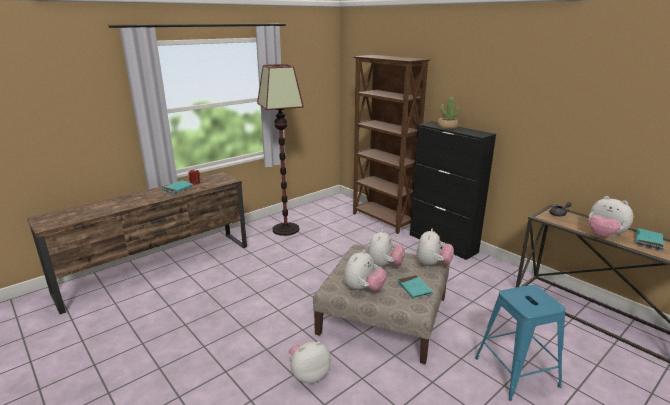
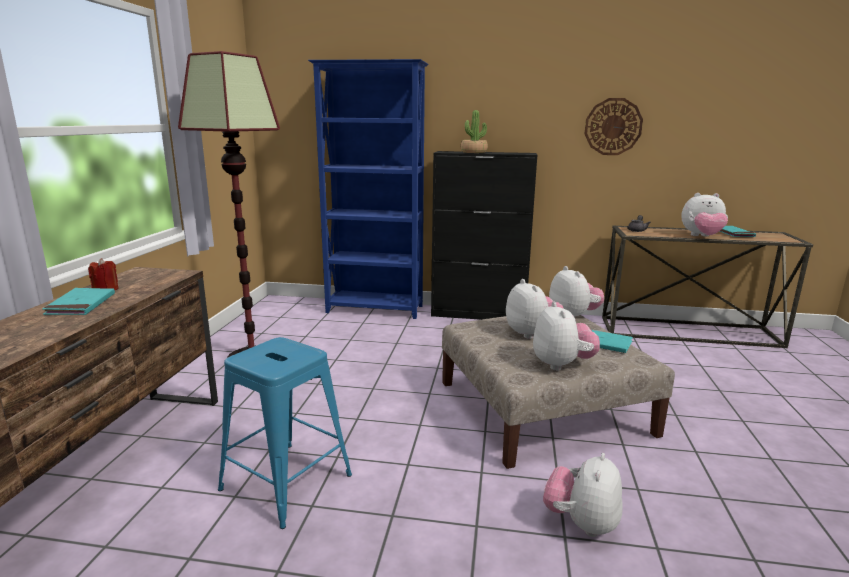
camera: 40 degrees left, 5 degrees down
brown bookcase [353,55,430,234] -> blue bookcase [308,59,428,319]
blue stool [475,285,566,401] -> blue stool moved to [218,337,352,529]
none -> wall clock [585,98,643,155]

